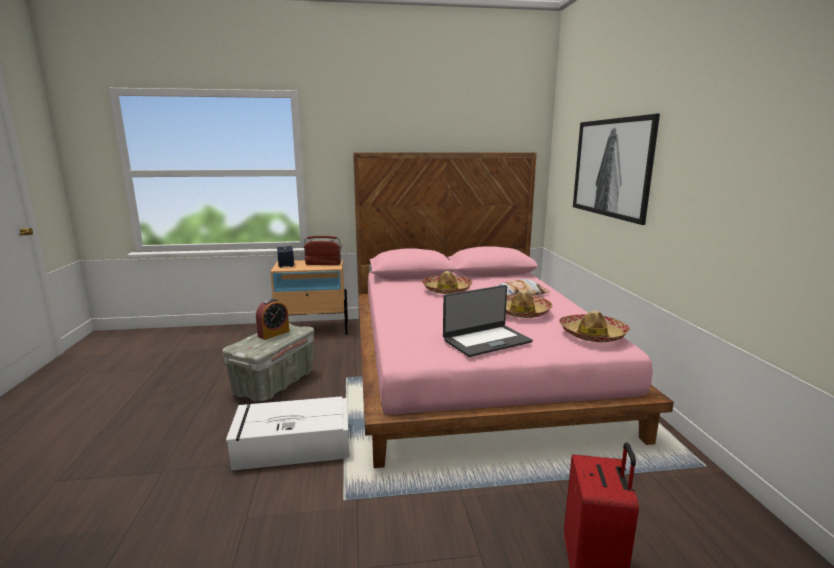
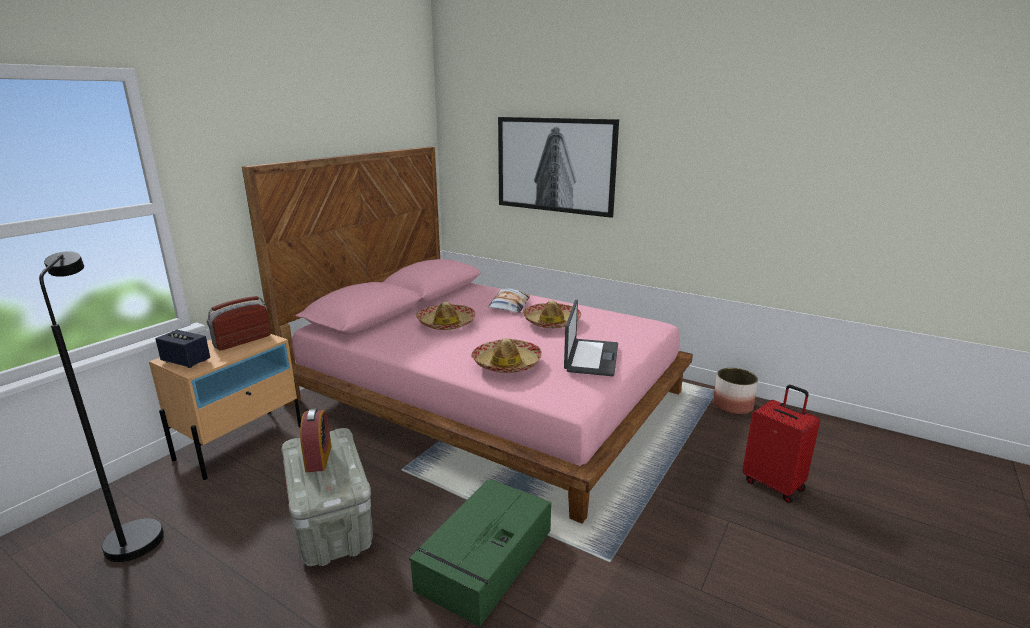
camera: 50 degrees left, 5 degrees up
white storage box [226,396,350,471] -> green storage box [409,479,551,627]
hat [559,310,630,342] -> hat moved to [471,338,542,373]
none -> black floor lamp [39,251,164,562]
none -> planter [713,368,758,414]

